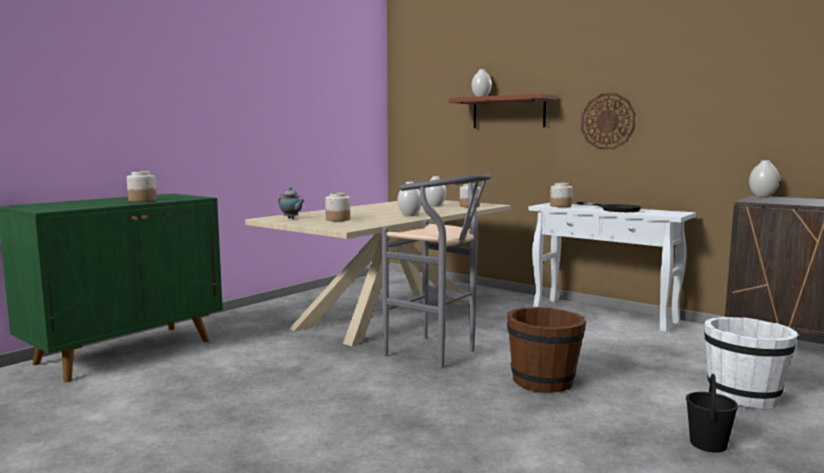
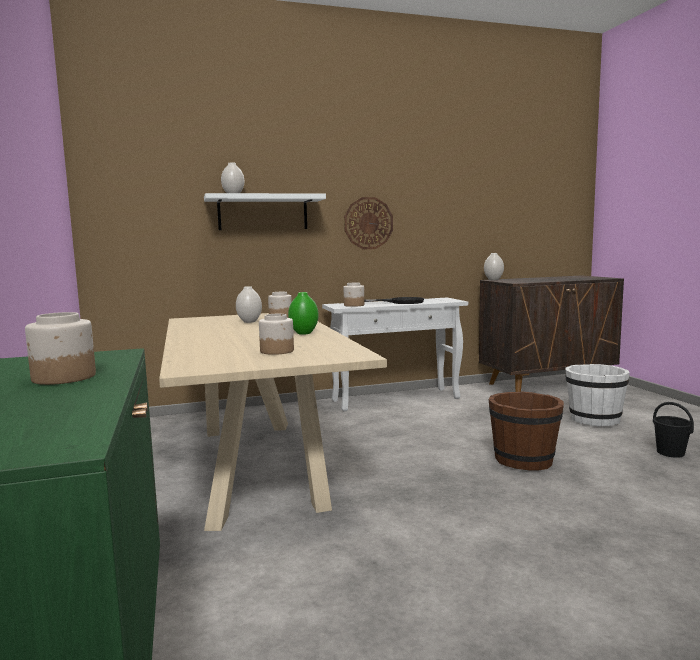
camera: 55 degrees left, 0 degrees up
teapot [278,187,305,219] -> none
grey stool [382,174,491,368] -> none
white vase [398,182,422,216] -> green vase [288,292,319,335]
brown shelf [448,93,558,128] -> white shelf [204,193,326,230]

